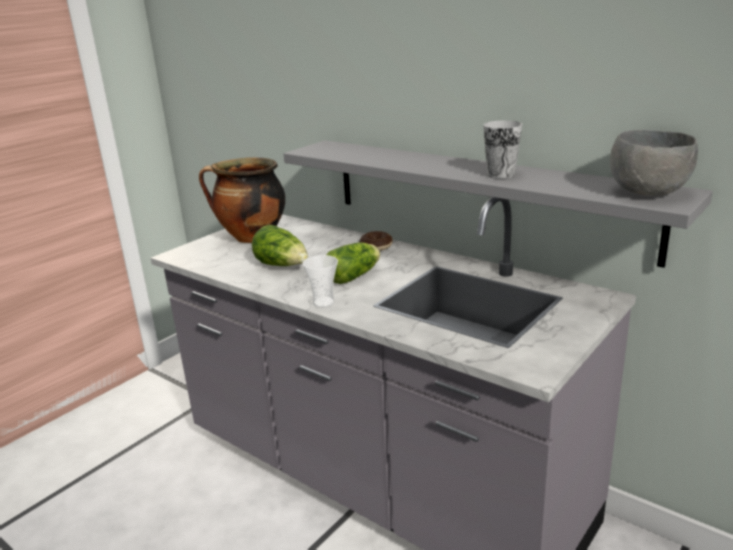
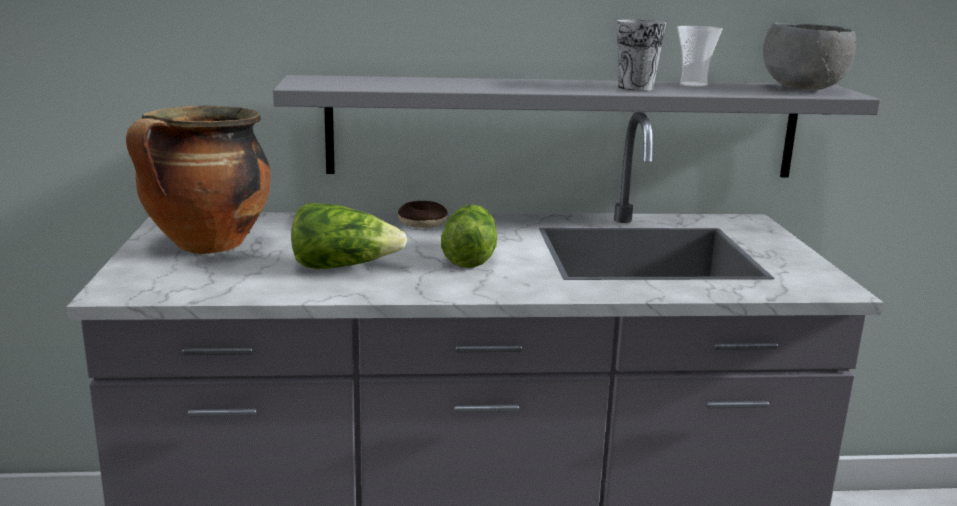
camera: 45 degrees left, 5 degrees down
cup [303,255,338,308] -> cup moved to [677,26,723,87]

